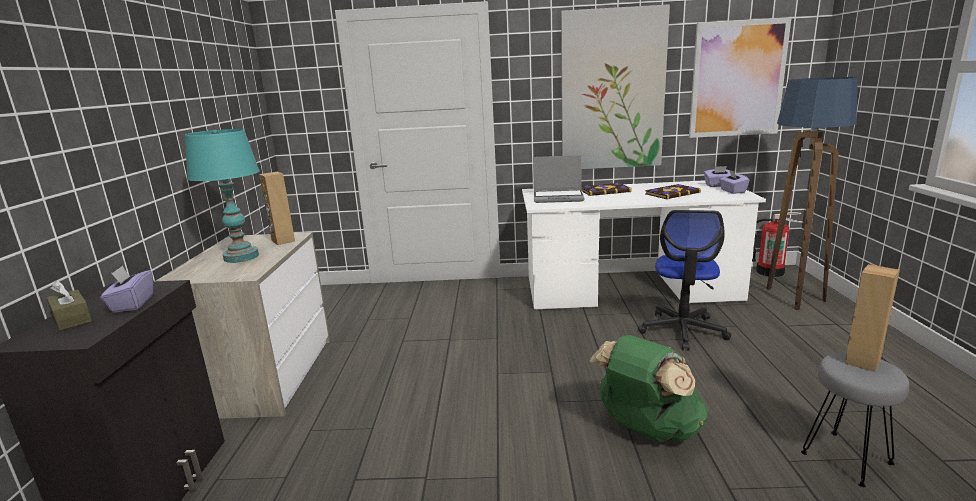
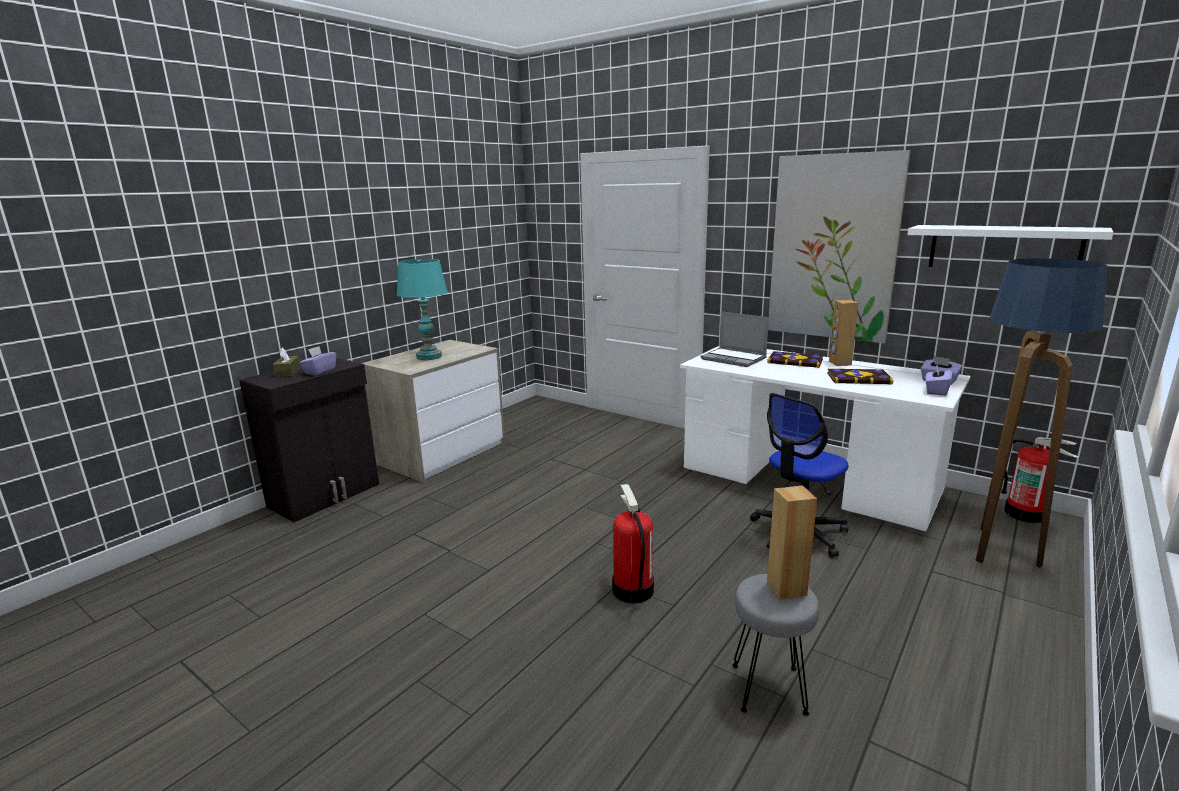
camera: 35 degrees right, 0 degrees up
brown speaker [259,172,295,245] -> brown speaker moved to [829,300,858,366]
green backpack [590,335,708,442] -> fire extinguisher [612,484,654,603]
picture [689,18,791,138] -> white shelf [907,225,1114,267]

